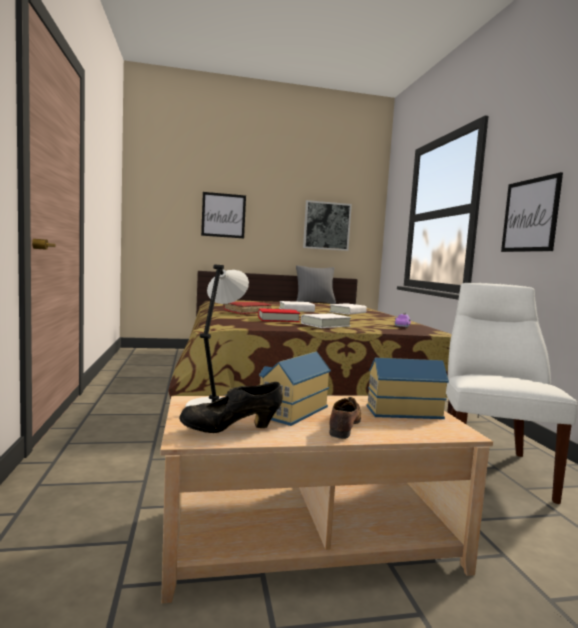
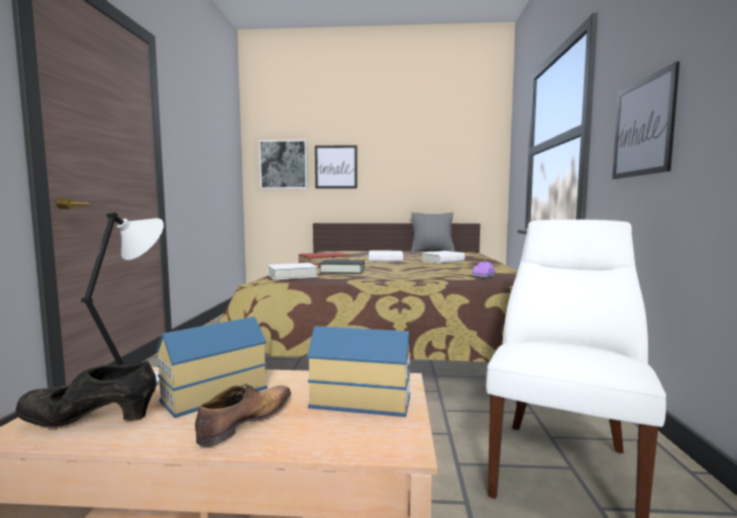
camera: 15 degrees right, 0 degrees up
red book [258,308,300,322] -> black book [319,260,364,274]
white book [301,313,351,328] -> white book moved to [267,263,318,280]
picture [303,200,352,251] -> picture moved to [259,139,308,189]

